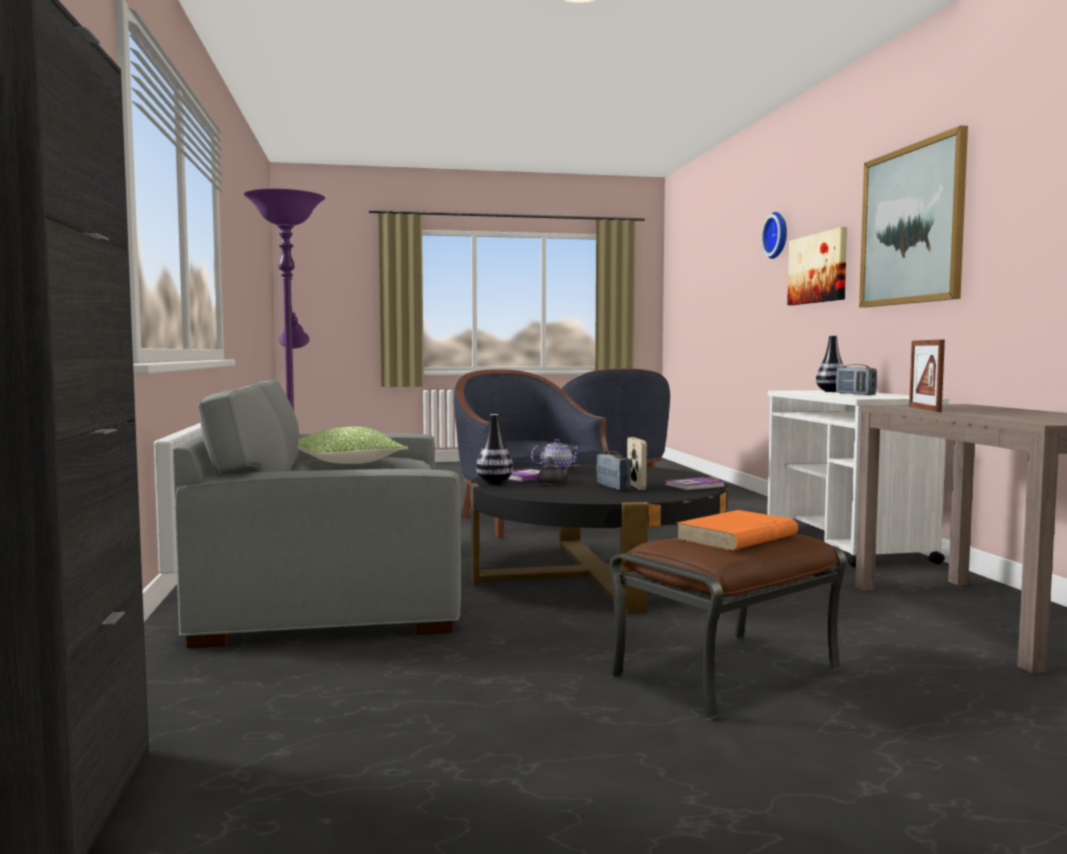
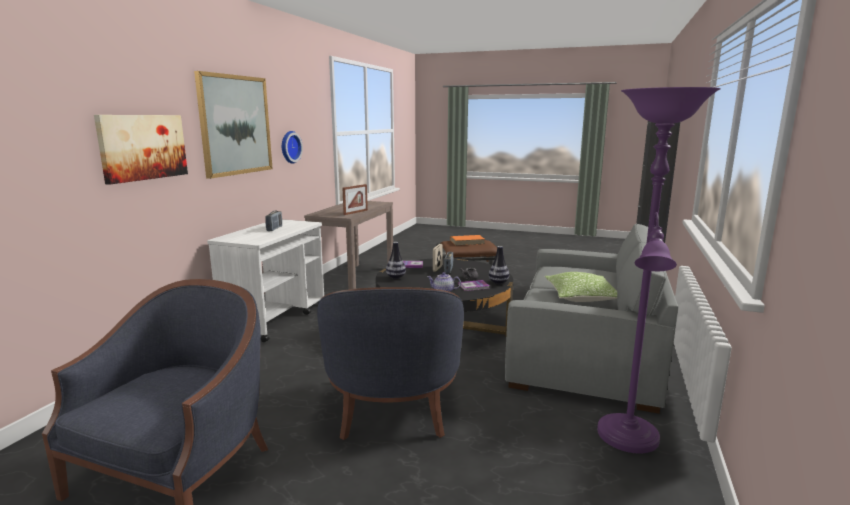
camera: 150 degrees left, 10 degrees up
wall clock [761,212,787,259] -> wall clock moved to [282,131,303,164]
vase [816,336,844,392] -> vase moved to [386,242,406,279]

